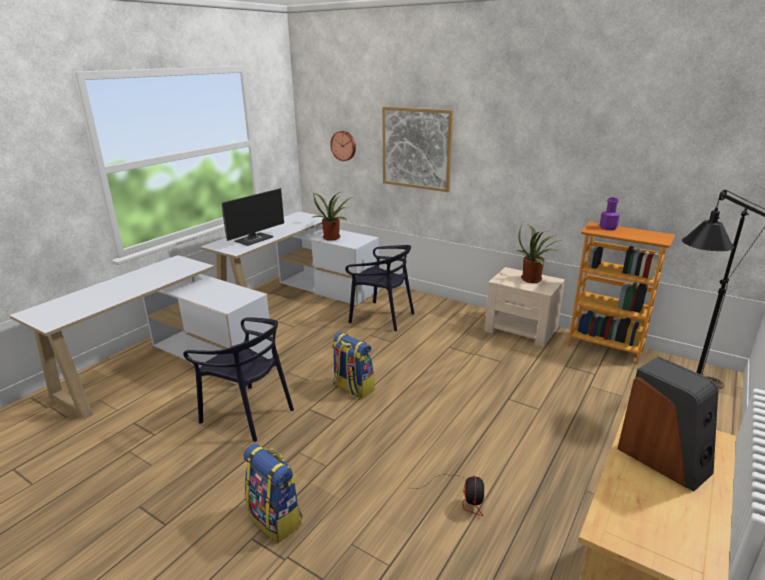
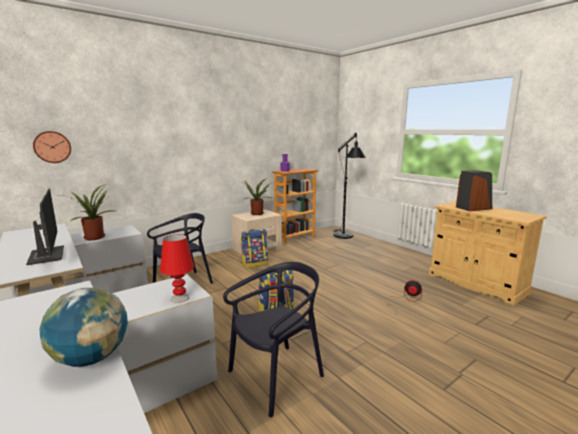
camera: 70 degrees left, 10 degrees down
backpack [244,444,302,543] -> backpack moved to [241,229,268,268]
picture [382,107,454,192] -> none
none -> globe [40,288,128,367]
none -> red table lamp [160,234,194,303]

